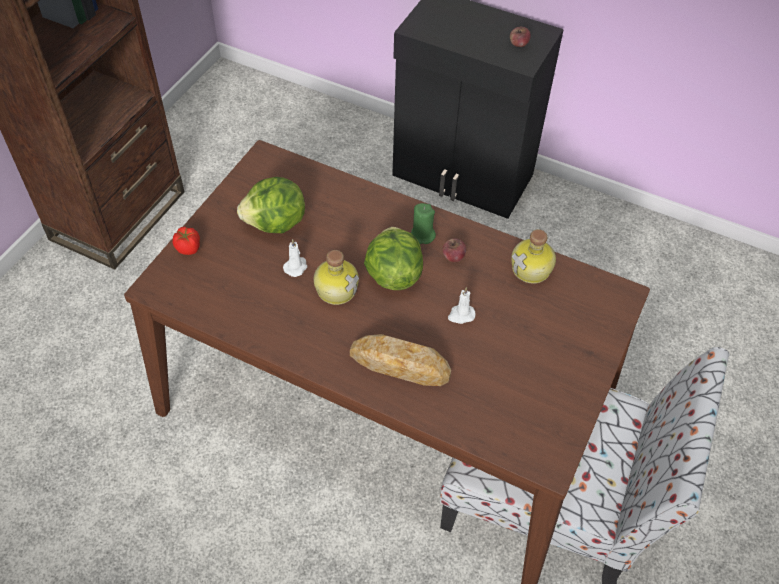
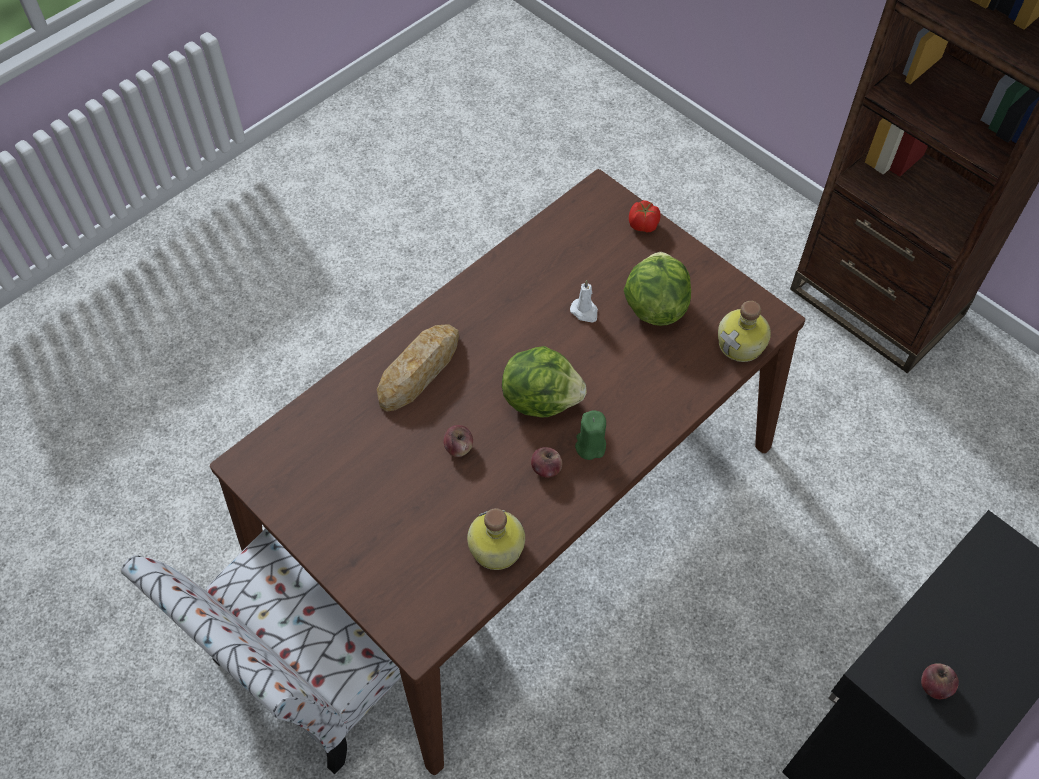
camera: 110 degrees right, 5 degrees up
bottle [314,250,359,305] -> bottle moved to [718,301,771,362]
white candle [448,287,476,324] -> apple [444,425,473,457]

